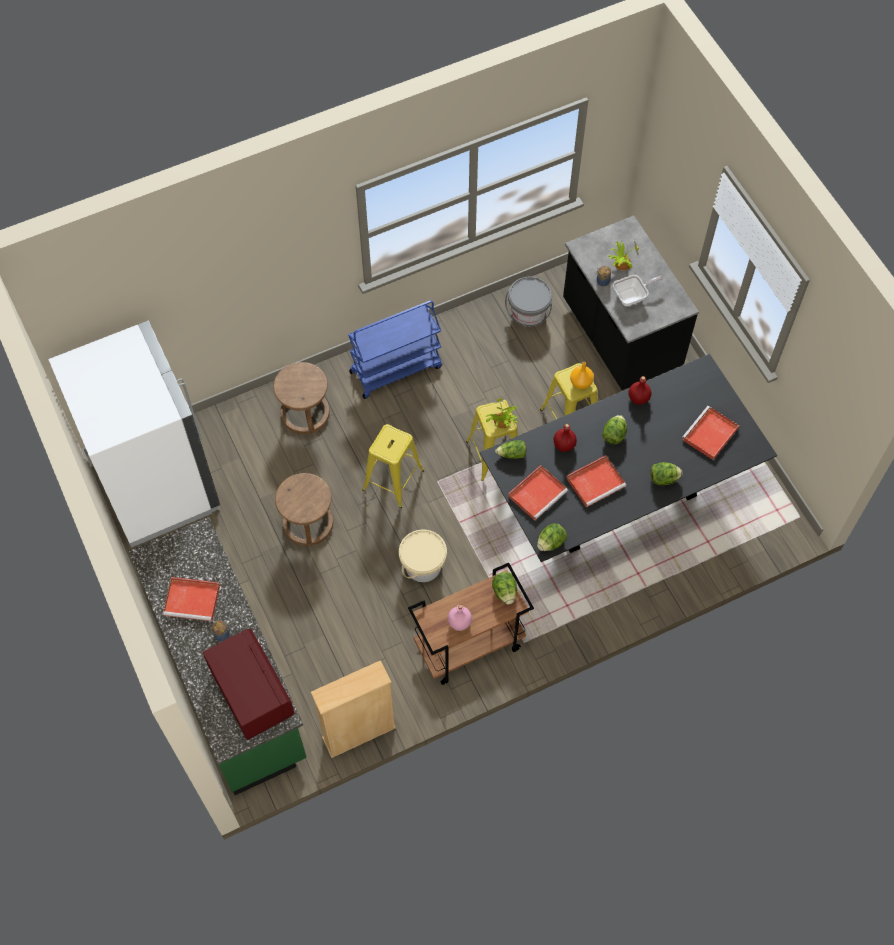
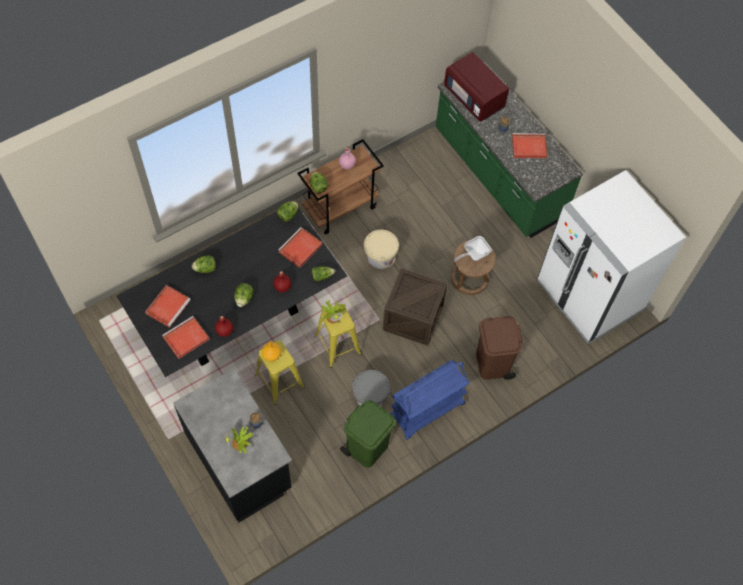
camera: 170 degrees right, 0 degrees up
brown stool [273,362,330,434] -> brown trash can [476,316,523,380]
beige bookcase [311,660,396,758] -> none
yellow stool [362,424,424,508] -> crate [383,268,448,346]
grey bucket [505,277,552,327] -> grey bucket moved to [352,370,392,406]
red tray [566,455,626,507] -> red tray moved to [163,316,210,359]
frying pan [613,275,664,306] -> frying pan moved to [454,236,492,261]
none -> green trash can [340,400,396,468]

